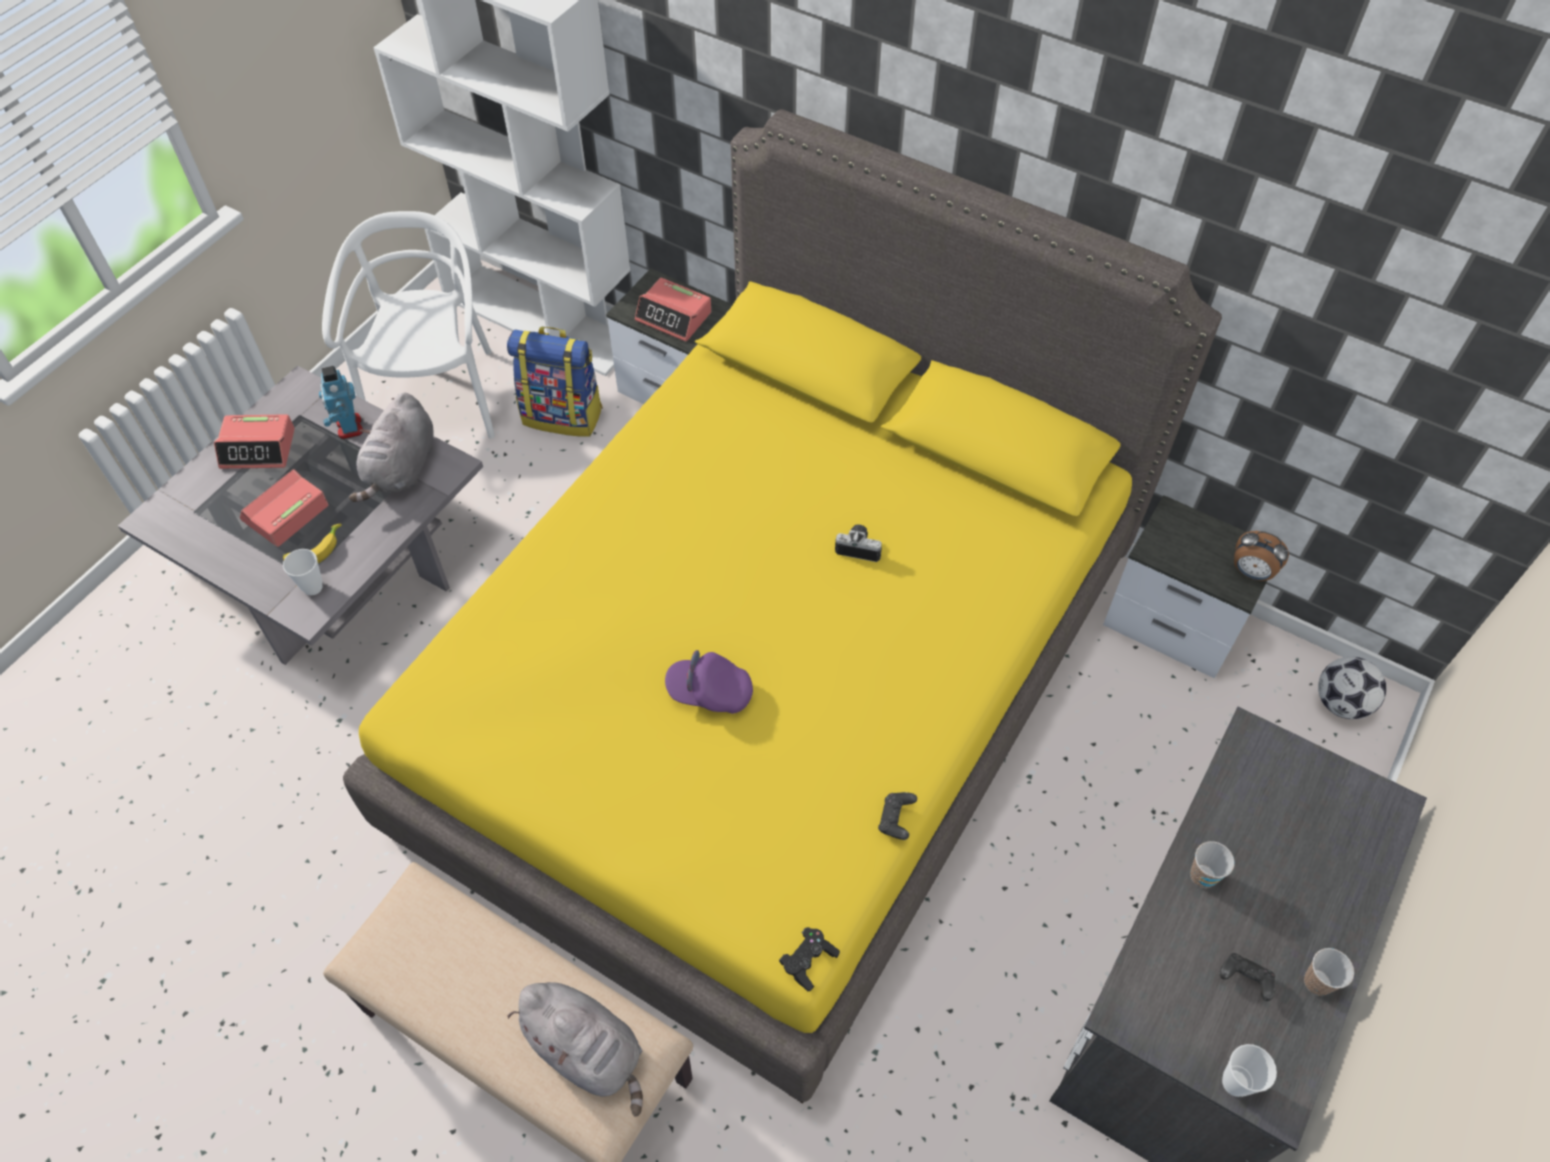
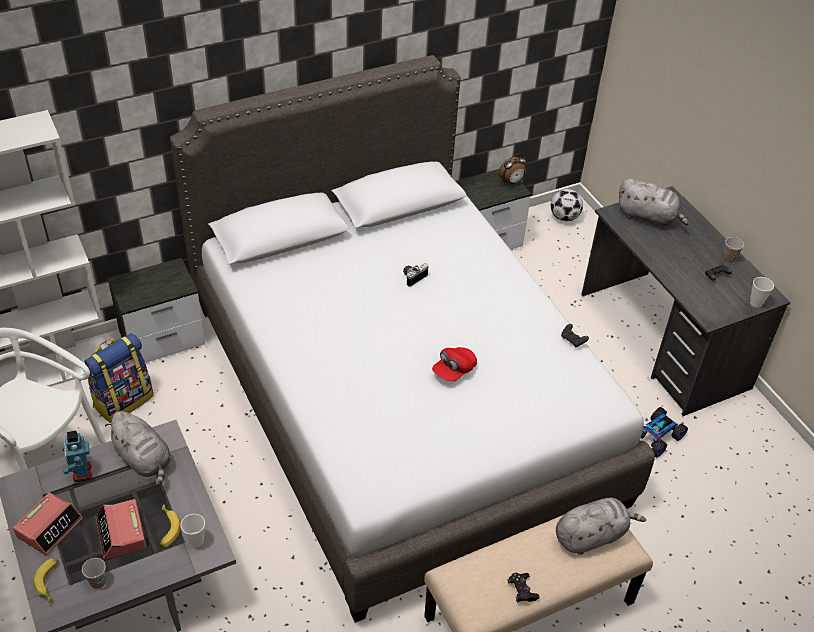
camera: 60 degrees left, 10 degrees down
toy robot [319,366,363,439] -> toy robot turned 60 degrees clockwise [62,431,92,482]
yellow bed [343,109,1222,1104] -> grey bed [170,55,655,623]
alarm clock [635,278,711,342] -> none
purple cap [665,650,753,714] -> red cap [432,347,477,381]
black game controller [779,927,840,992] -> black game controller moved to [507,573,539,603]
cup [1190,841,1235,888] -> cup moved to [82,558,106,589]
none -> banana [33,558,59,603]
none -> grey plush toy [618,178,689,227]
none -> toy car [641,407,688,457]

